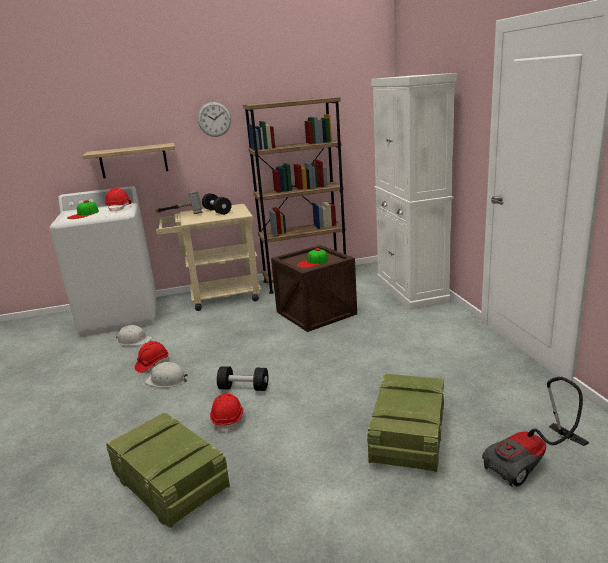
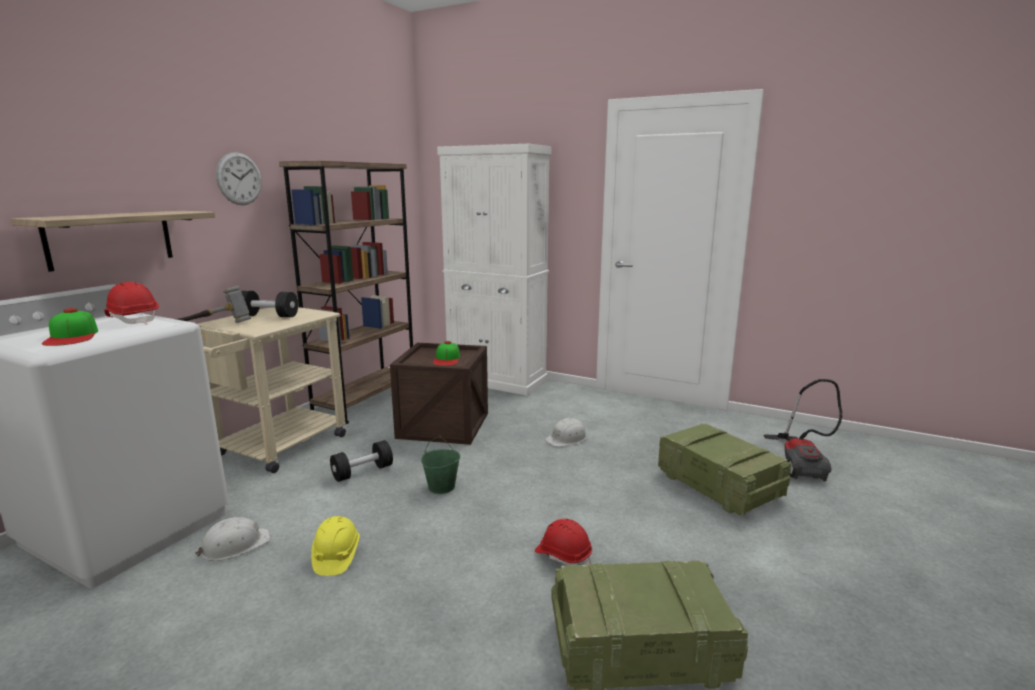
camera: 50 degrees left, 5 degrees down
red hard hat [135,341,169,373] -> yellow hard hat [311,516,360,576]
white hard hat [145,362,188,388] -> white hard hat moved to [545,418,587,447]
black dumbbell [217,366,268,391] -> black dumbbell moved to [330,440,393,482]
none -> green bucket [421,436,460,494]

